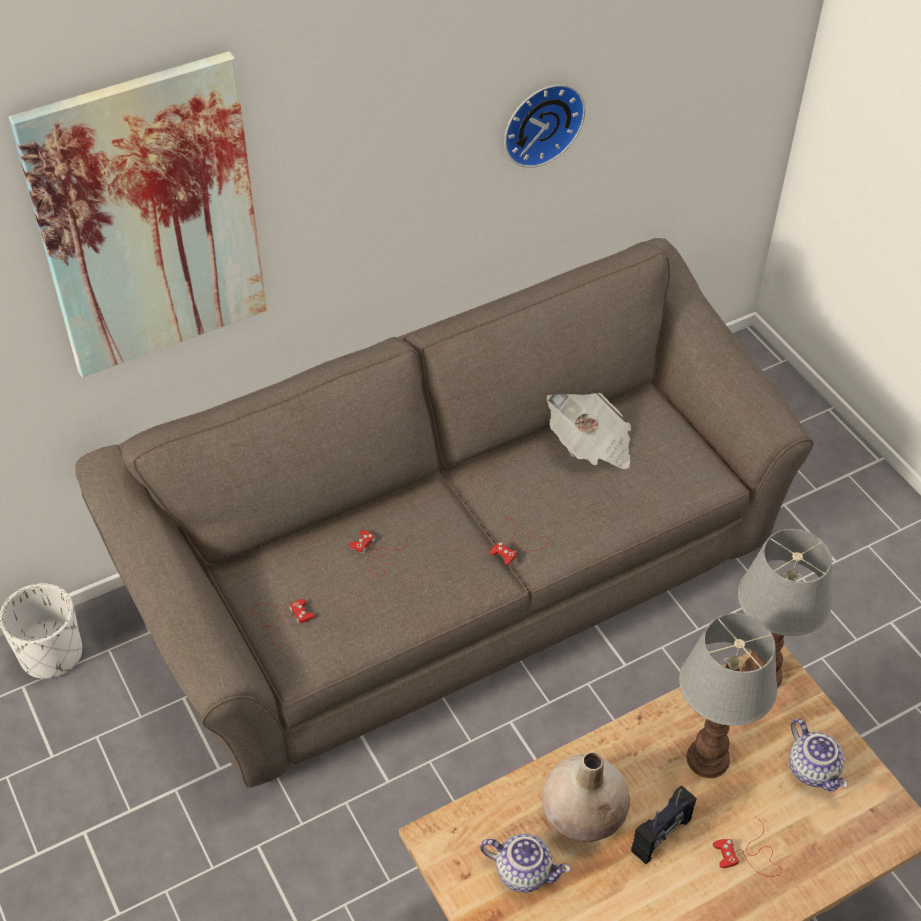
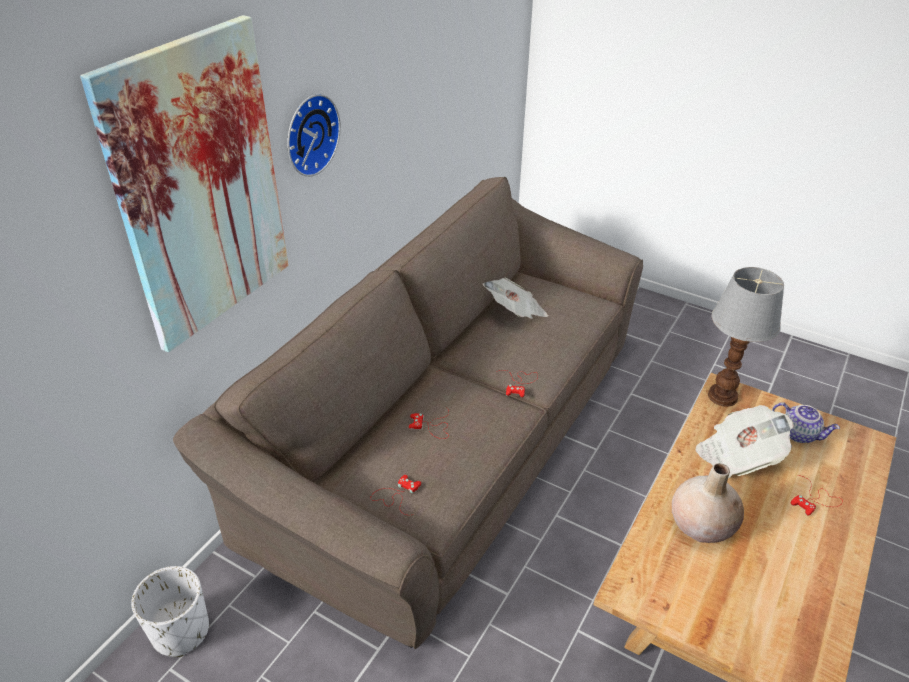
camera: 30 degrees left, 10 degrees down
teapot [480,834,571,893] -> none
wall clock [504,84,585,168] -> wall clock moved to [287,94,341,177]
radio [631,785,697,864] -> none
table lamp [679,613,777,778] -> newspaper [696,405,794,478]

